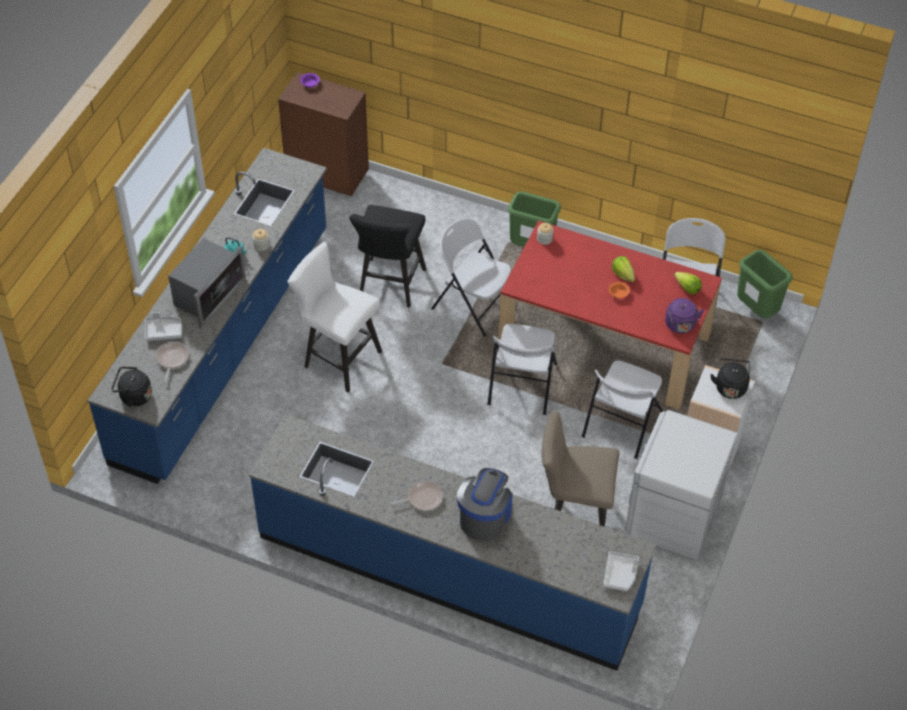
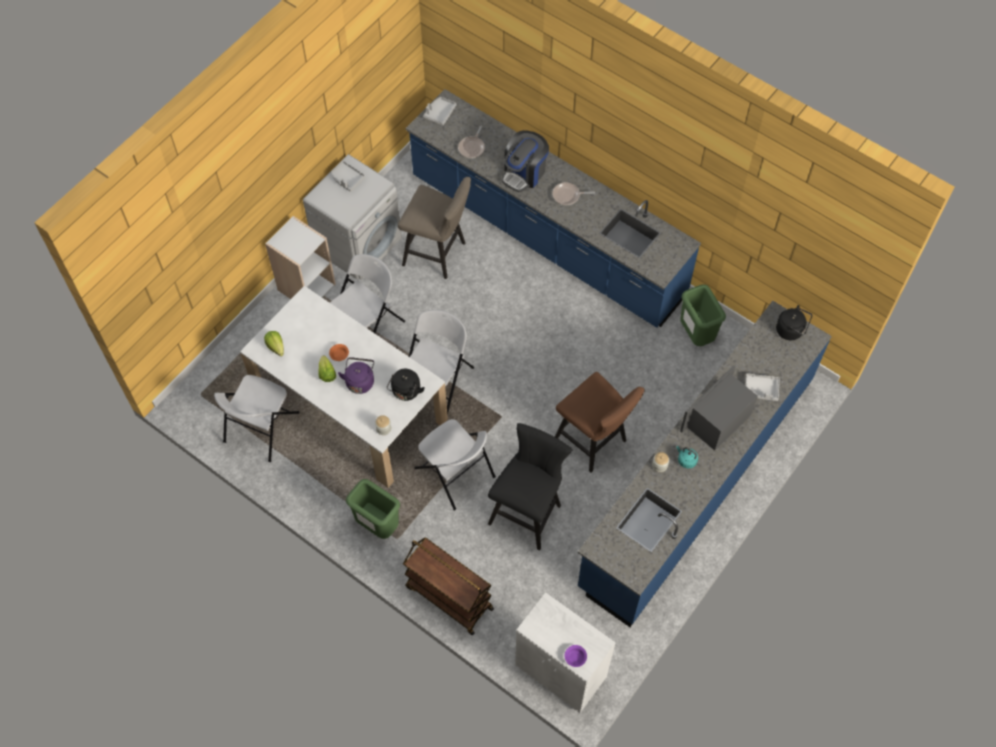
camera: 165 degrees left, 10 degrees up
frying pan [156,342,189,382] -> frying pan moved to [458,126,485,159]
brown cabinet [278,72,369,196] -> white cabinet [515,592,616,713]
white stool [287,242,382,392] -> brown stool [555,372,645,473]
red dining table [498,221,722,409] -> white dining table [240,286,448,488]
purple kettle [665,298,704,333] -> purple kettle moved to [338,357,374,394]
black kettle [710,358,750,399] -> black kettle moved to [387,369,425,401]
green trash can [737,250,793,318] -> green trash can moved to [680,284,726,346]
none -> grey tray [331,161,366,192]
none -> brown cart [403,538,494,635]

